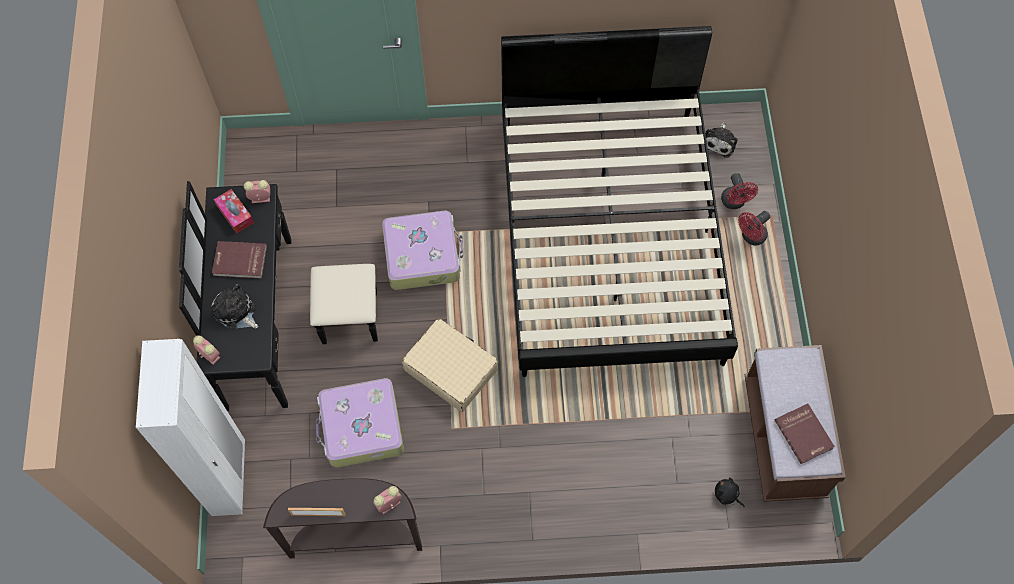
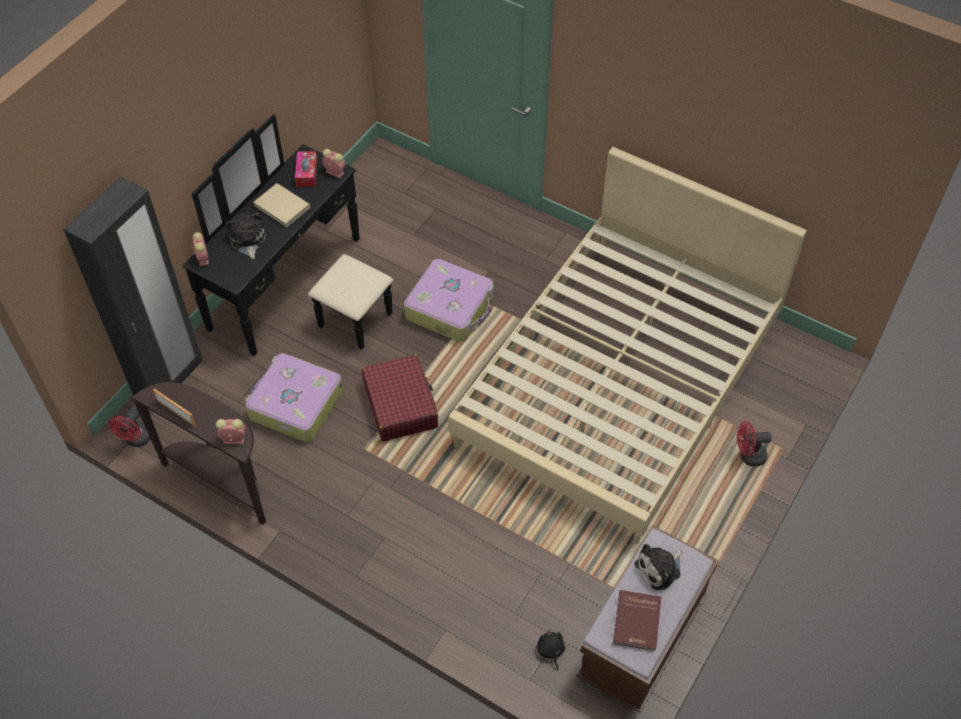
camera: 35 degrees right, 10 degrees down
white wardrobe [136,339,245,516] -> black wardrobe [63,176,203,396]
red book [212,241,267,278] -> beige book [253,183,310,227]
beige suitcase [402,318,498,412] -> red suitcase [362,354,439,442]
black bed [501,26,738,377] -> beige bed [449,147,807,544]
plush toy [705,122,737,158] -> plush toy moved to [635,544,683,590]
red fan [721,173,758,209] -> red fan moved to [108,407,150,447]

